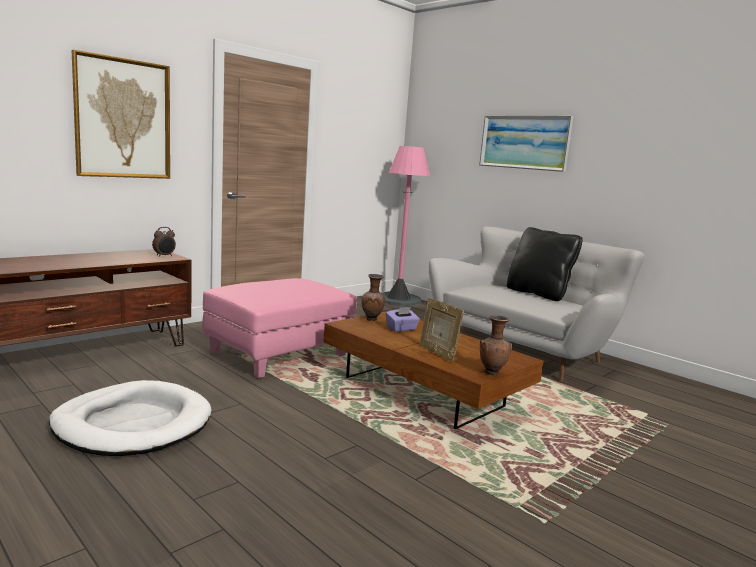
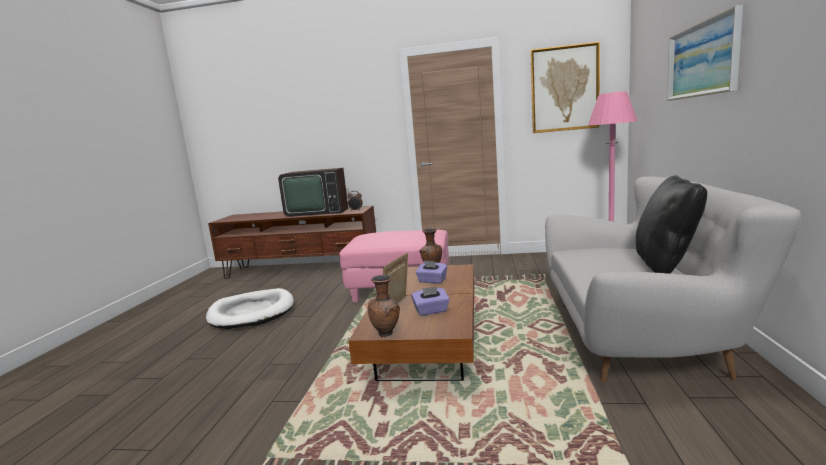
camera: 55 degrees right, 0 degrees up
picture [72,50,170,179] -> picture moved to [530,42,600,133]
none -> television [278,168,348,217]
none -> purple tissue box [411,286,450,316]

